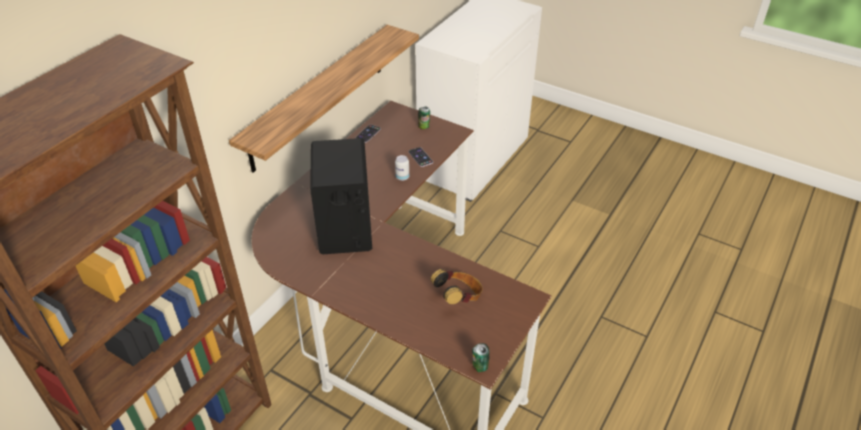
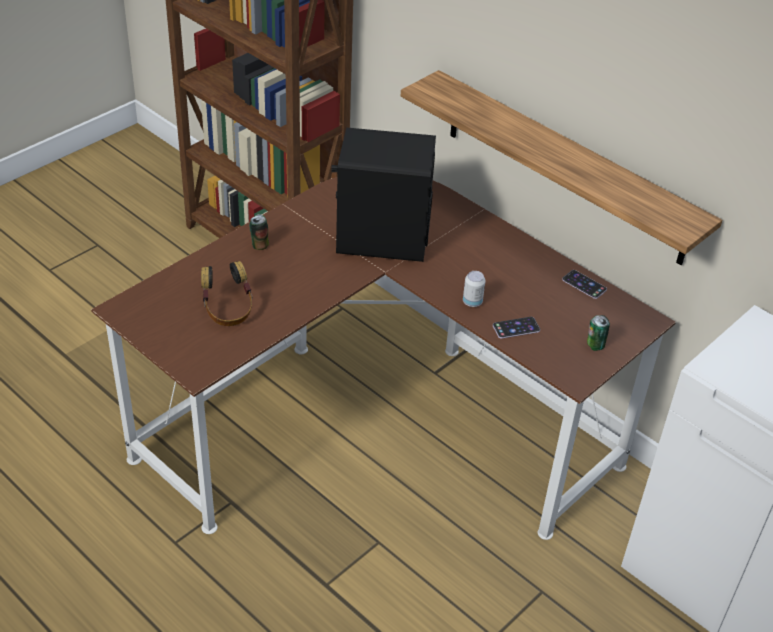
camera: 100 degrees right, 0 degrees up
can [472,343,490,372] -> can moved to [249,214,269,250]

